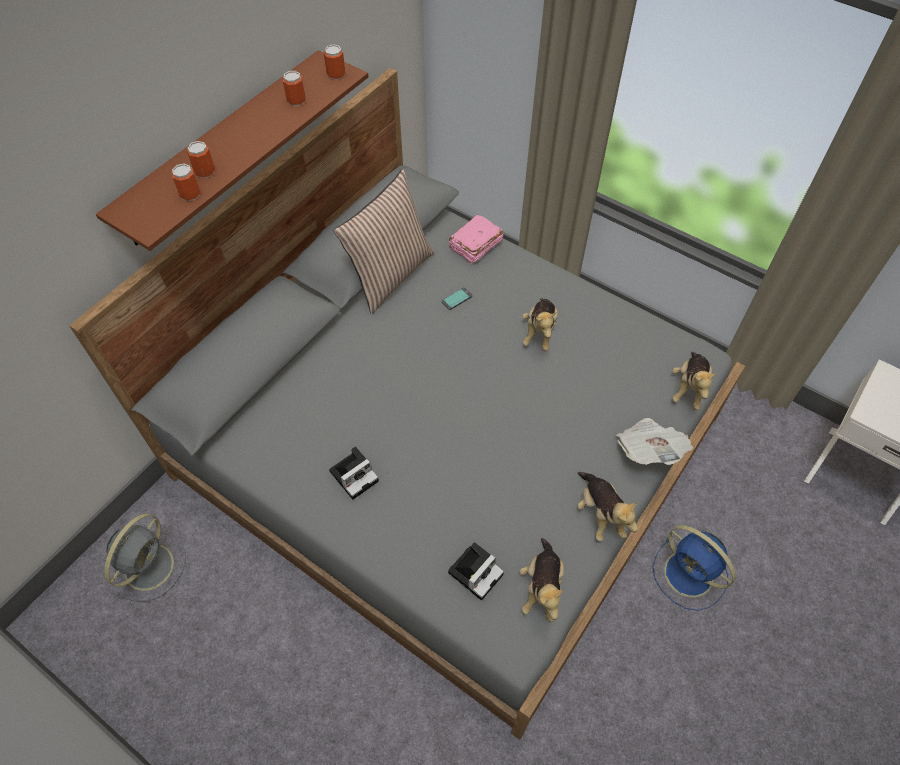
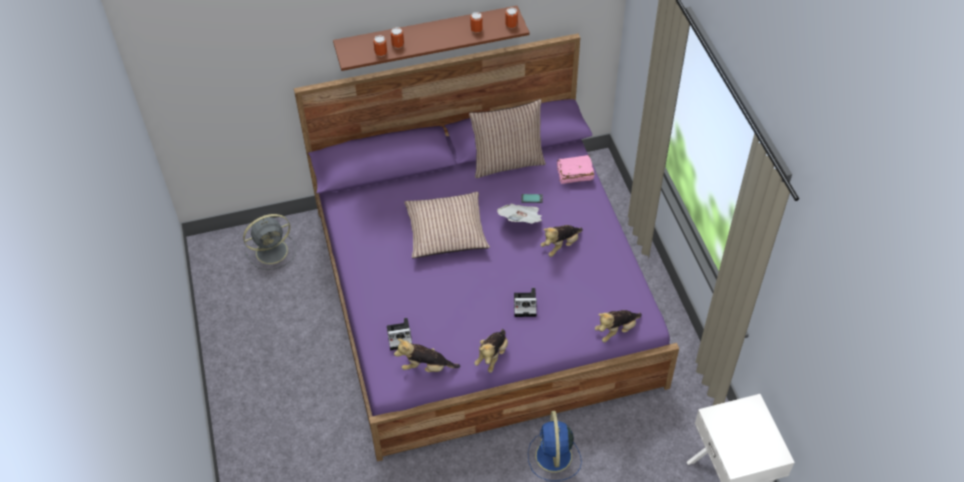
camera: 40 degrees right, 5 degrees down
grey bed [69,68,745,740] -> purple bed [294,34,679,462]
camera [329,447,379,499] -> camera moved to [514,288,537,317]
plush toy [520,538,564,622] -> plush toy turned 45 degrees clockwise [394,338,460,372]
newspaper [616,418,693,465] -> newspaper moved to [497,204,542,223]
none -> pillow [404,192,490,258]

